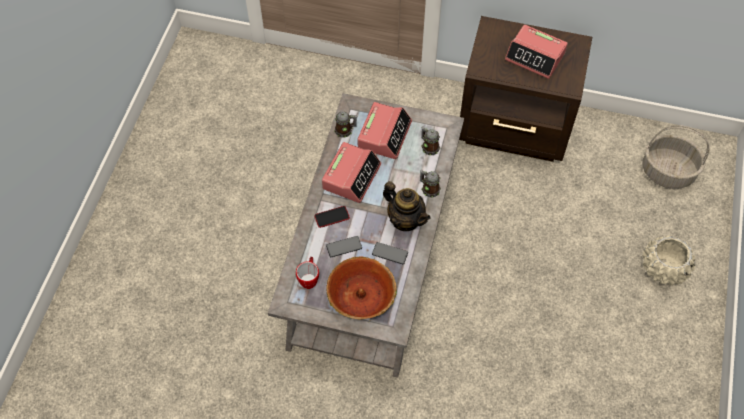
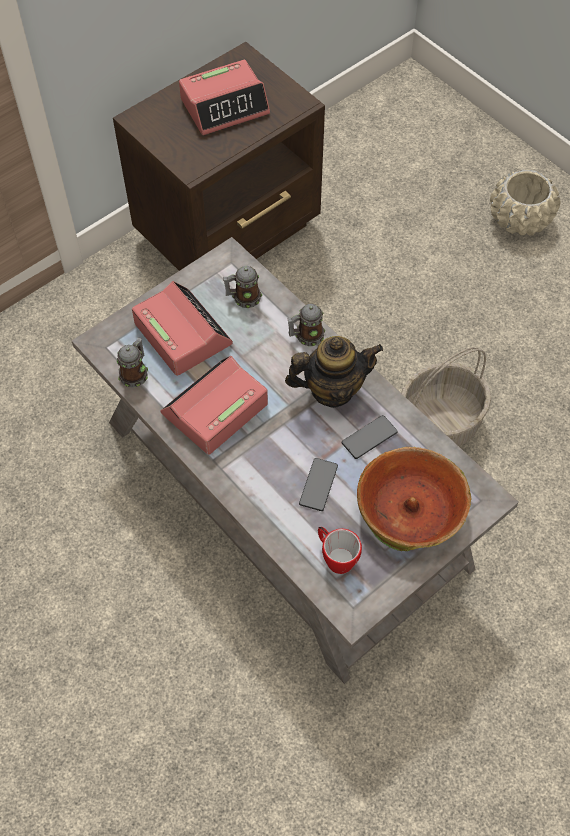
camera: 55 degrees left, 0 degrees up
phone [314,206,350,228] -> none
alarm clock [322,142,381,203] -> alarm clock turned 105 degrees counterclockwise [160,356,268,455]
basket [642,125,710,189] -> basket moved to [401,347,491,446]

